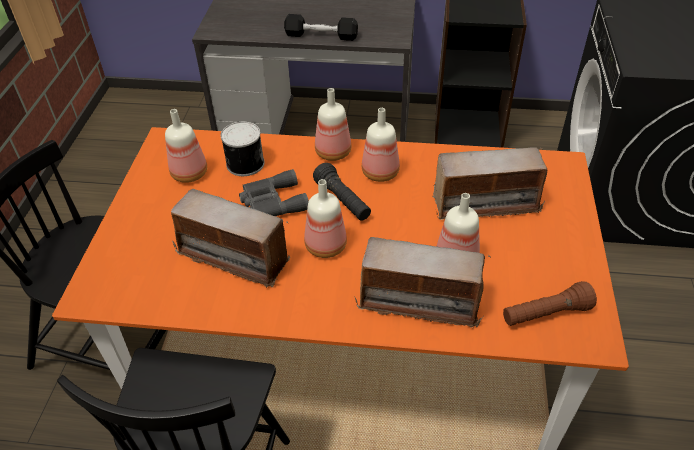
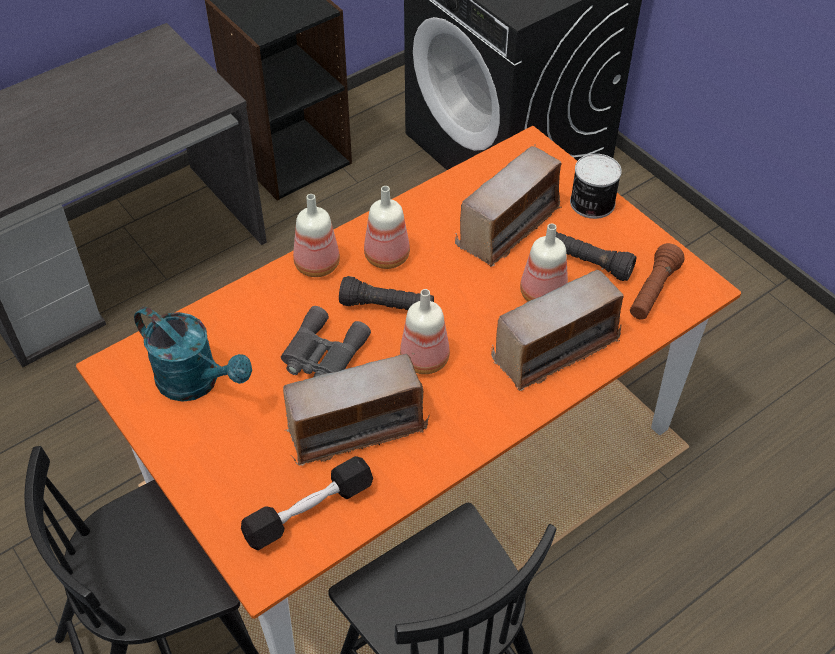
camera: 45 degrees left, 5 degrees up
bottle [165,109,207,183] -> turquoise watering can [134,307,252,402]
can [221,122,265,176] -> can moved to [570,154,622,219]
black dumbbell [284,14,358,41] -> black dumbbell moved to [241,456,373,550]
none -> black flashlight [556,232,637,281]

